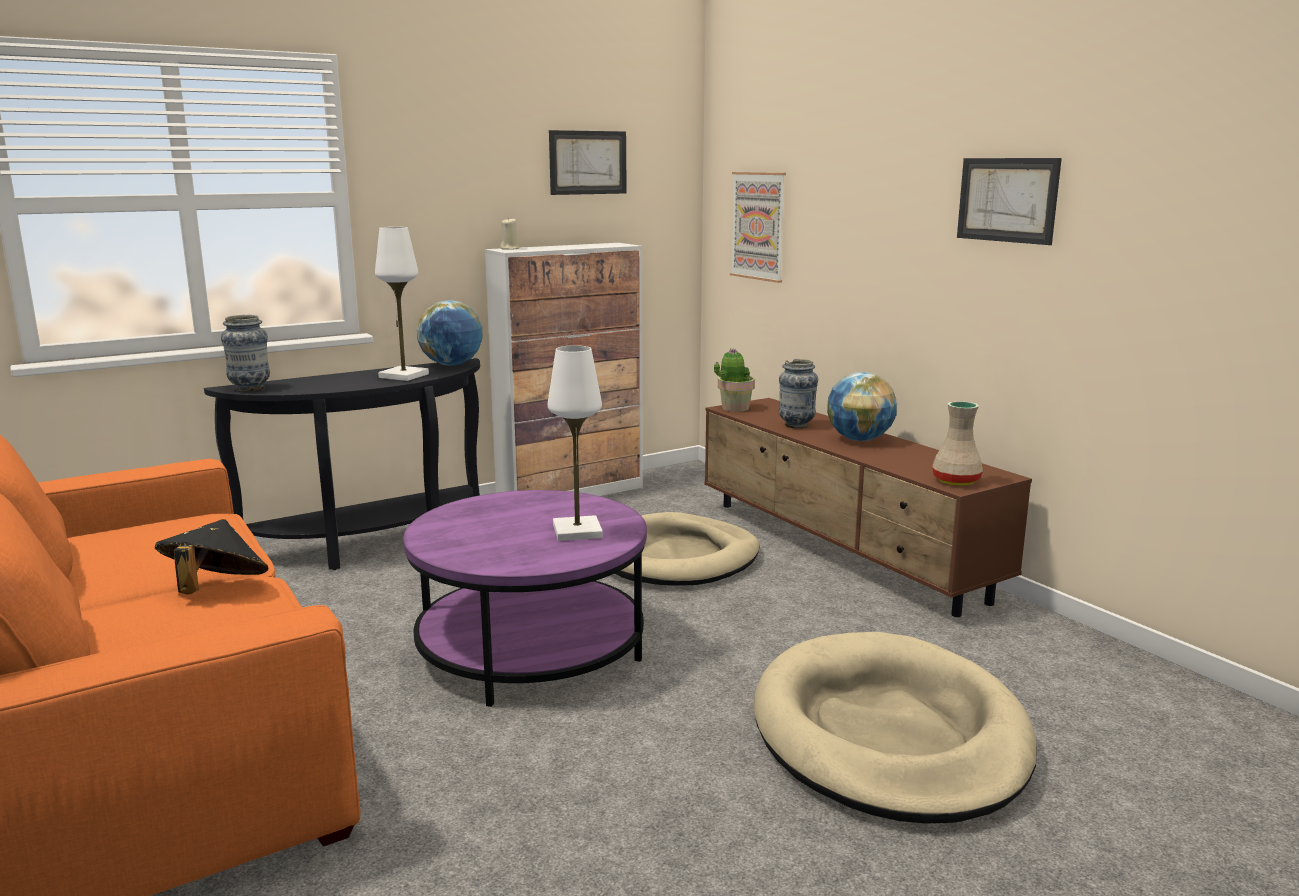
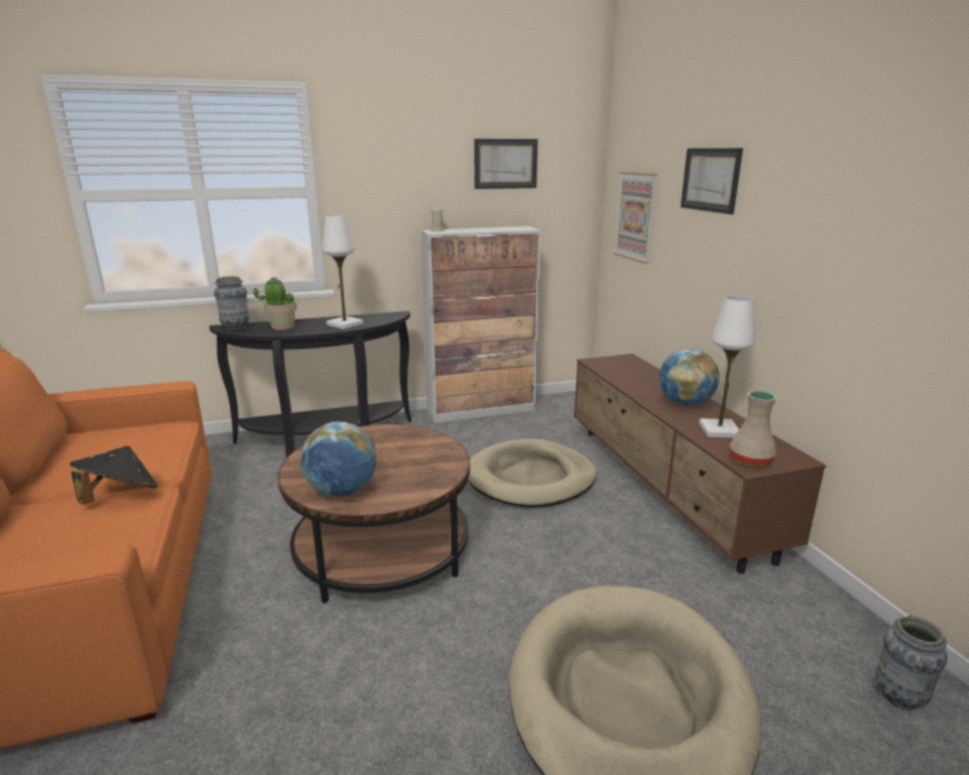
camera: 15 degrees right, 5 degrees up
purple coffee table [403,490,647,707] -> brown coffee table [278,424,470,603]
globe [417,300,483,365] -> globe moved to [300,421,377,496]
white table lamp [548,345,603,541] -> white table lamp moved to [699,295,755,438]
potted plant [714,348,755,412] -> potted plant moved to [253,277,297,330]
vase [779,359,818,428] -> vase moved to [875,615,948,710]
picture [957,158,1062,245] -> picture moved to [681,148,743,215]

